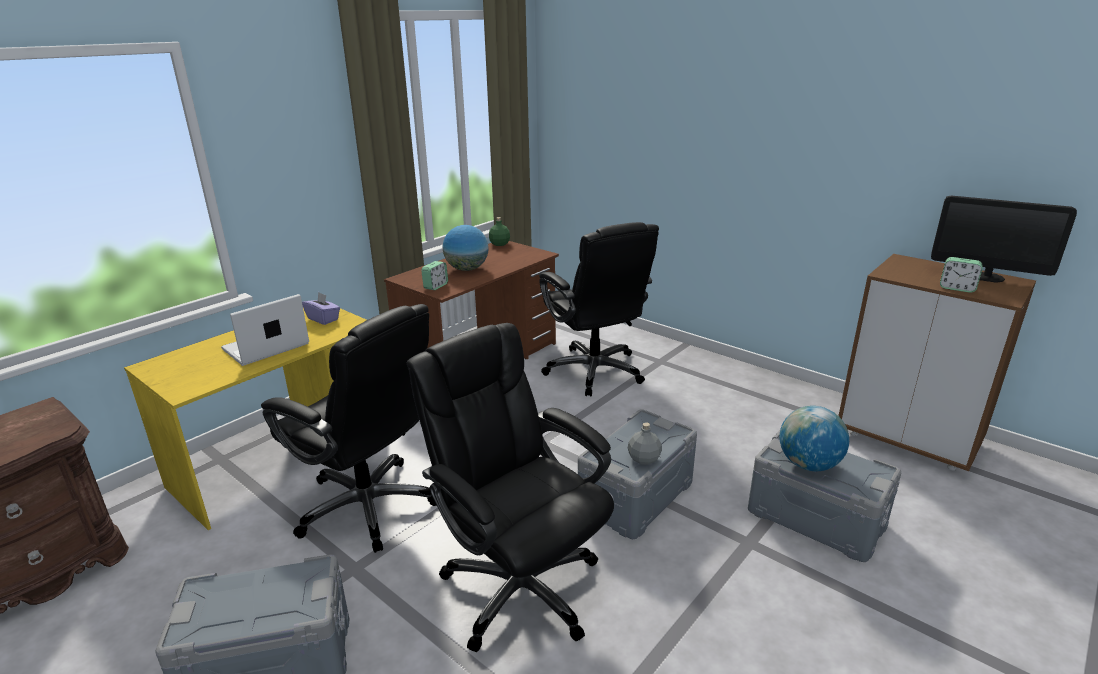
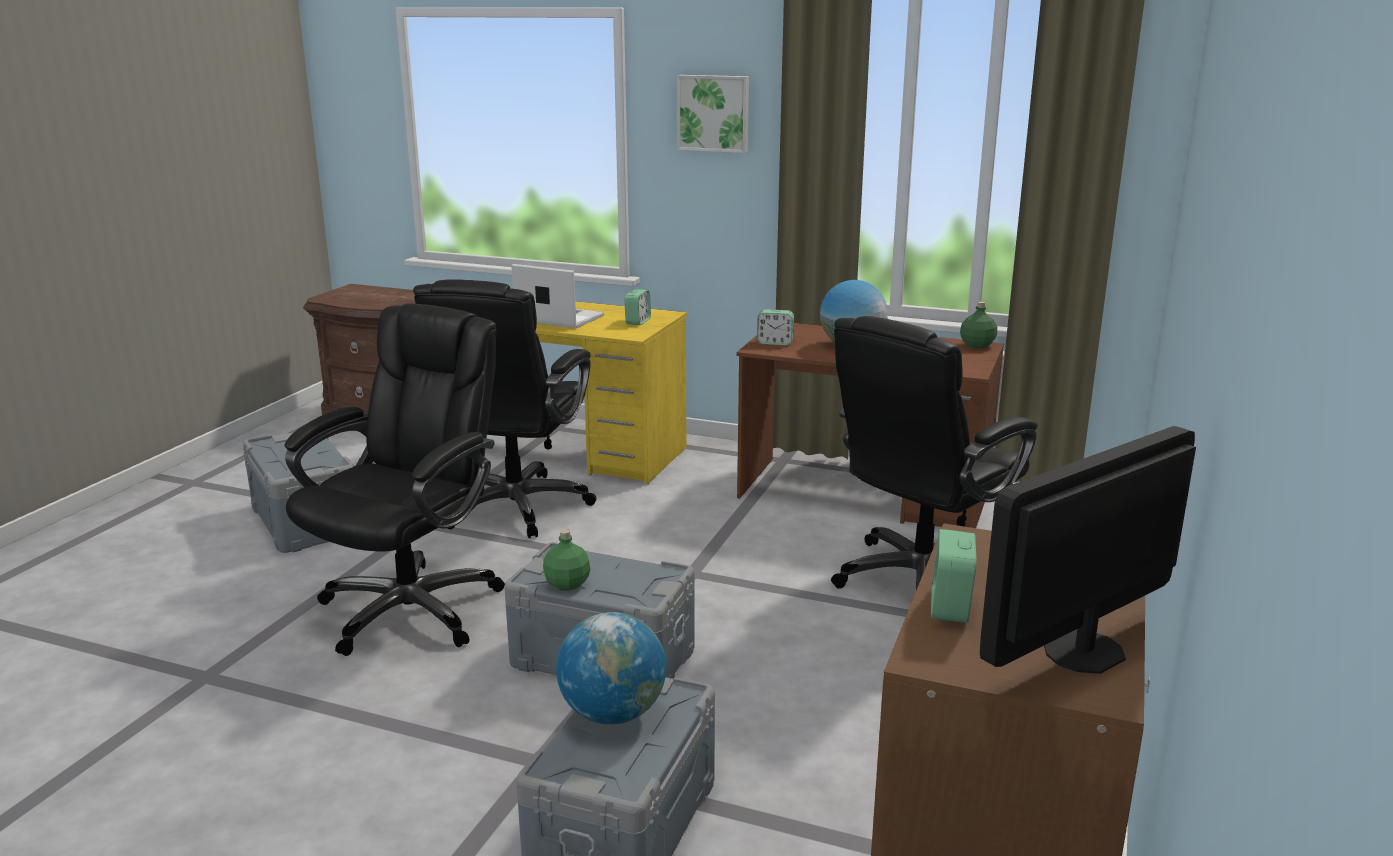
camera: 70 degrees right, 5 degrees down
purple tissue box [302,292,340,325] -> alarm clock [624,289,651,325]
grey bottle [628,422,662,465] -> green bottle [543,529,590,591]
monitor [931,195,1077,283] -> monitor turned 45 degrees clockwise [980,426,1196,674]
none -> picture [677,75,749,153]

